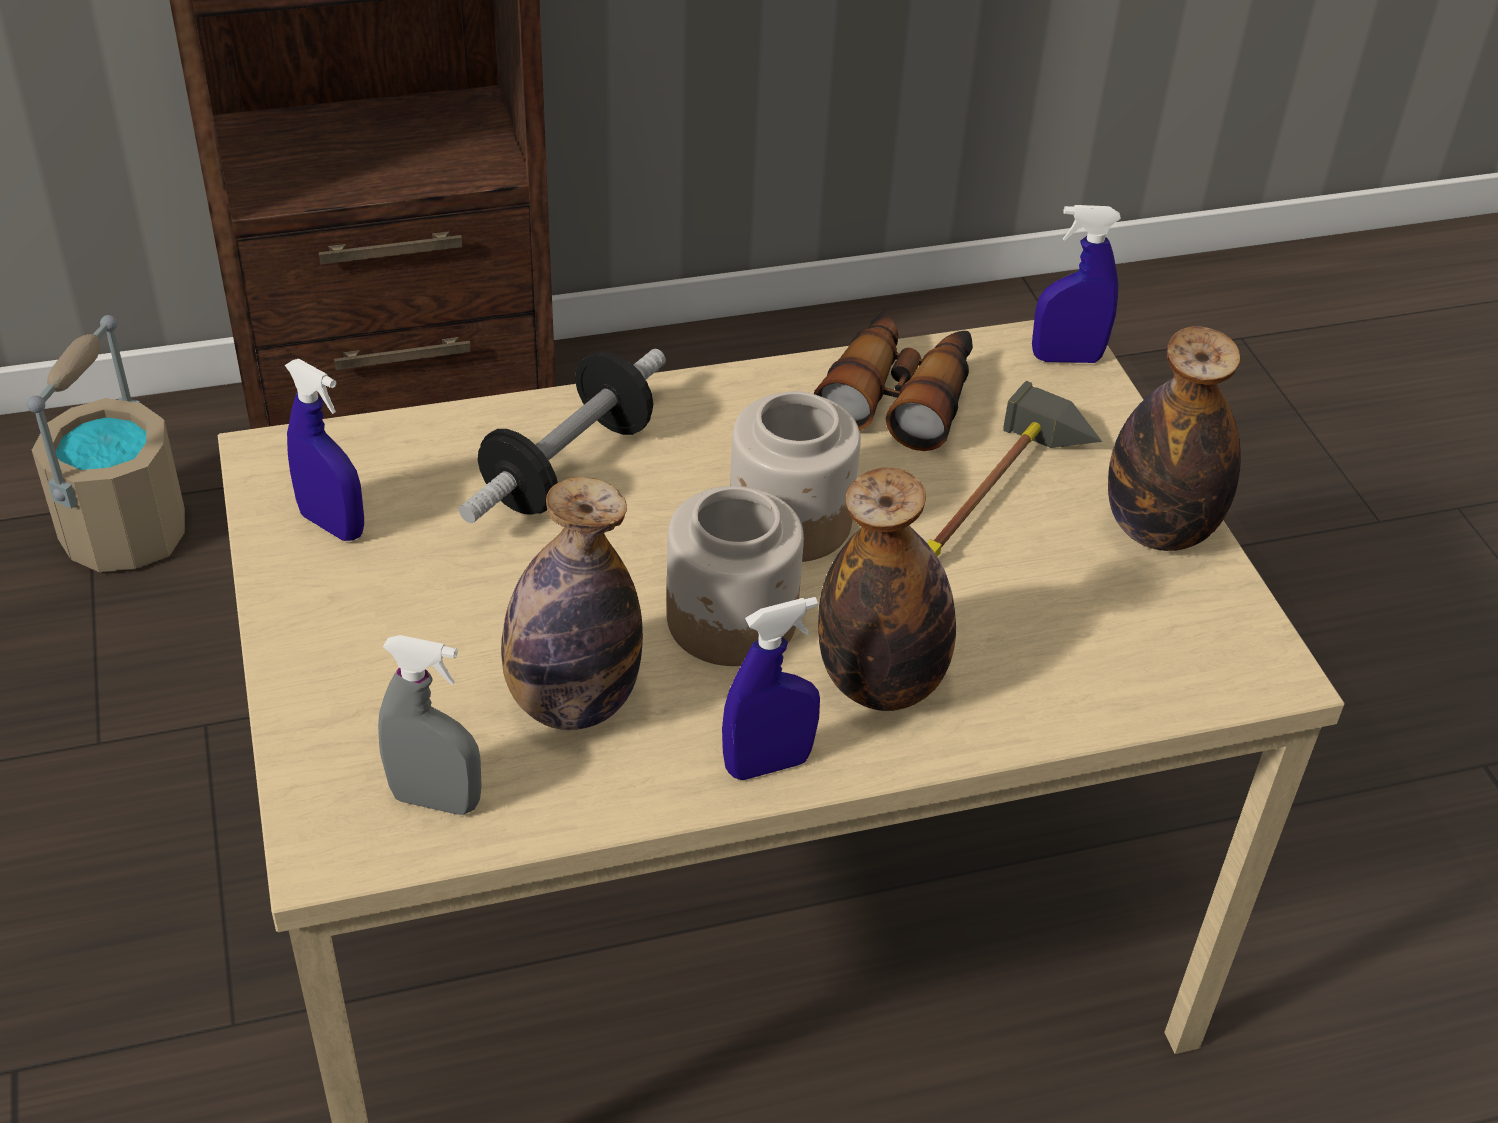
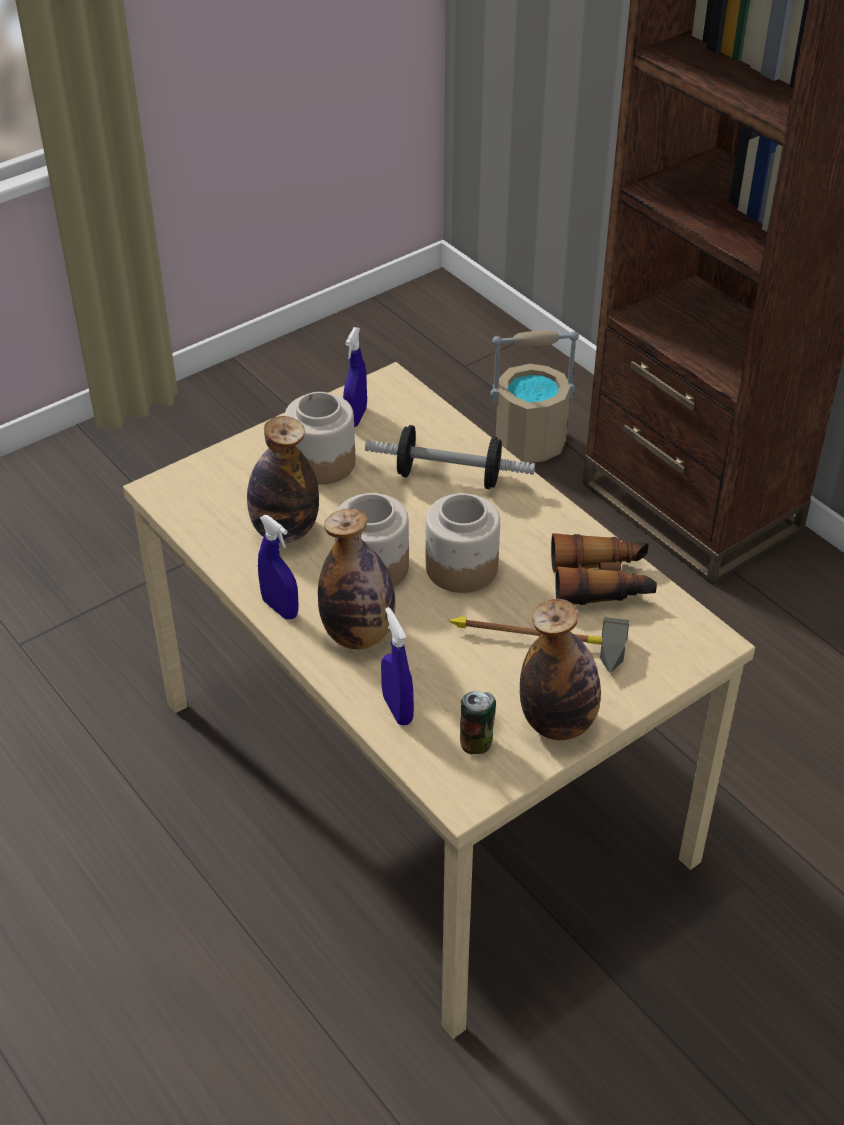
camera: 70 degrees right, 0 degrees up
grey spray bottle [378,635,482,815] -> none
blue spray bottle [1032,205,1121,363] -> blue spray bottle moved to [381,607,414,726]
none -> jar [285,392,355,485]
none -> can [460,691,496,754]

